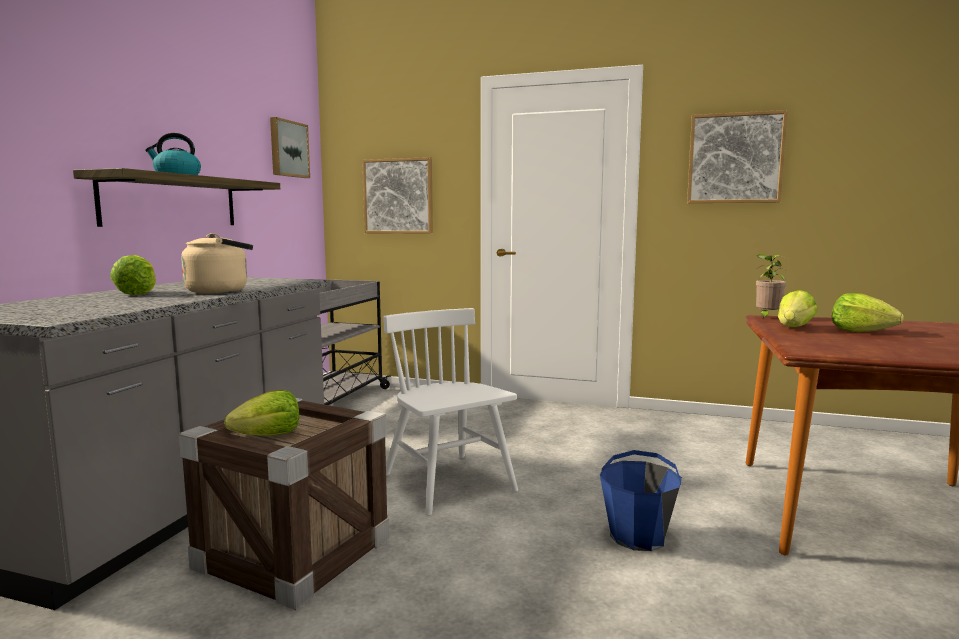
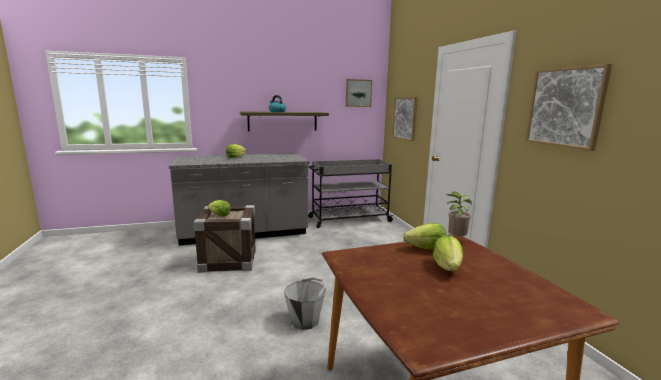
camera: 55 degrees right, 5 degrees up
beige kettle [181,233,253,294] -> none
white chair [383,308,518,516] -> none
blue bucket [600,450,682,551] -> grey bucket [284,278,326,330]

